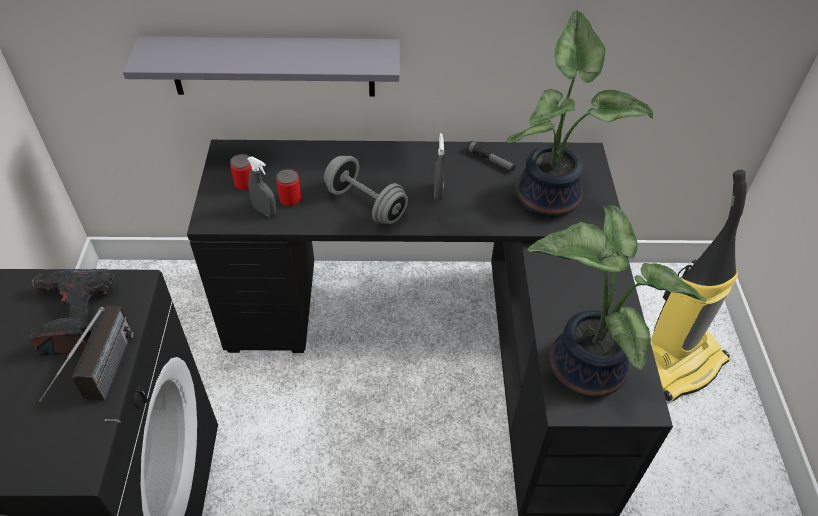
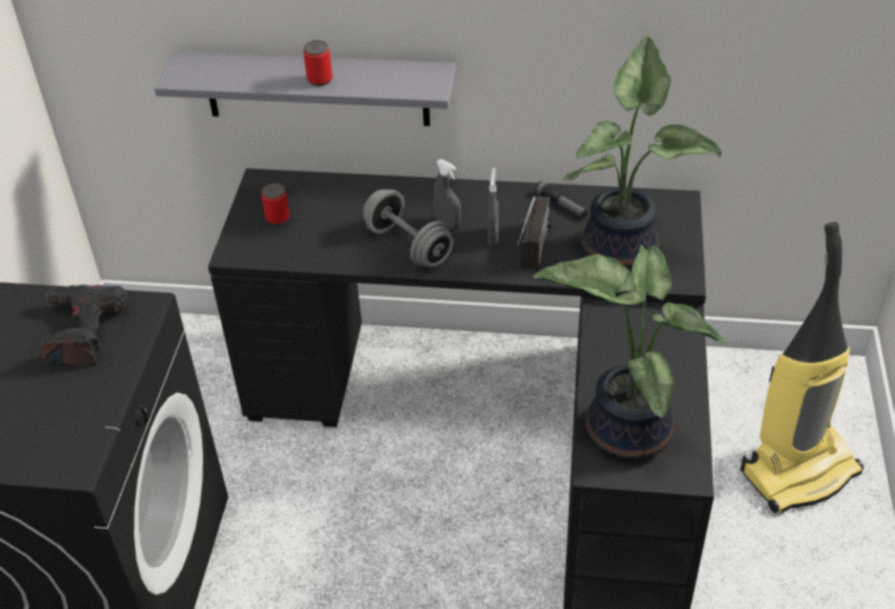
camera: 10 degrees right, 5 degrees down
radio [39,306,134,402] -> radio moved to [517,196,553,270]
grey spray bottle [247,156,276,217] -> grey spray bottle moved to [433,159,461,229]
can [276,169,301,207] -> can moved to [304,40,332,86]

